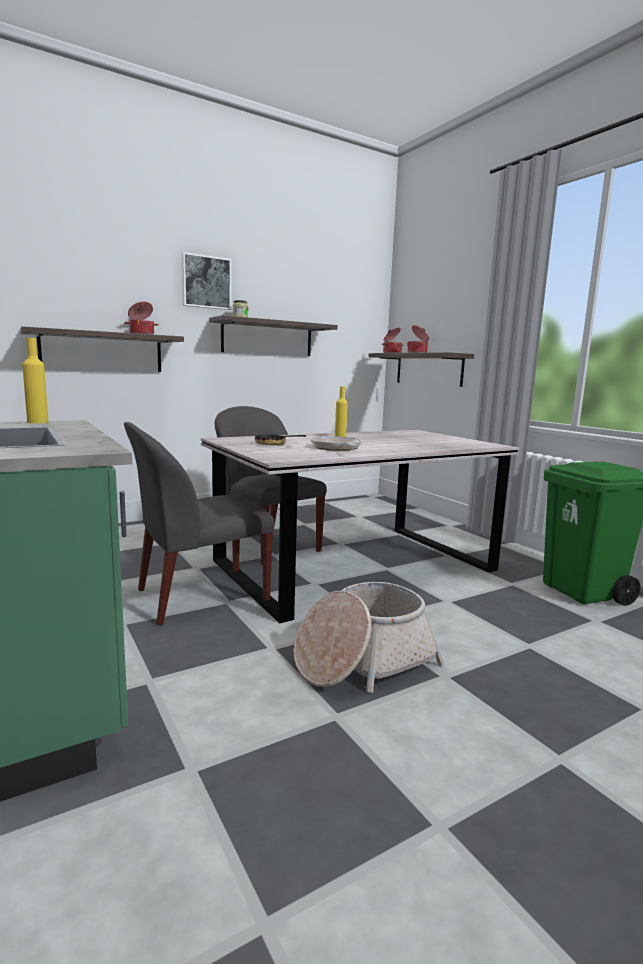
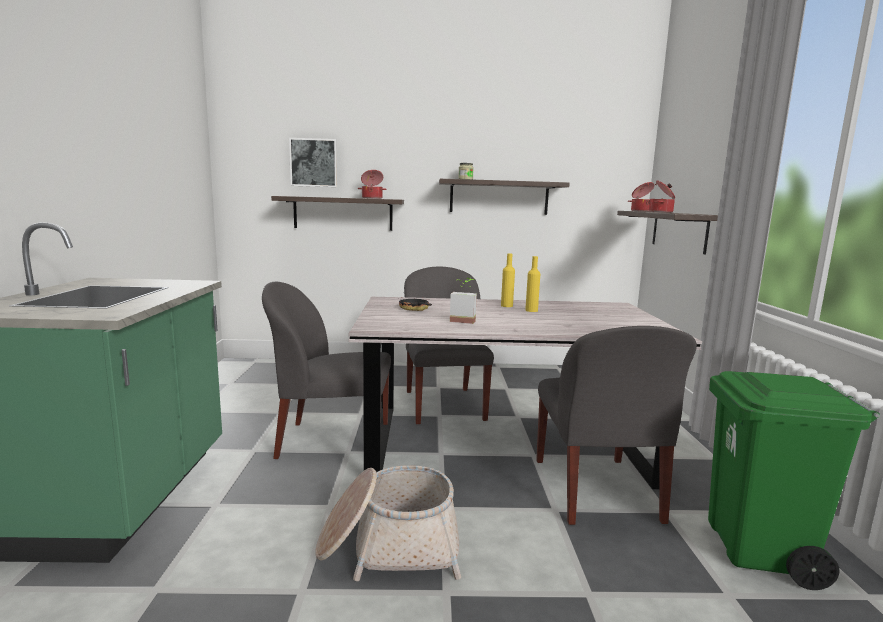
camera: 30 degrees right, 0 degrees up
yellow bottle [22,338,48,423] -> yellow bottle moved to [525,256,540,312]
picture [182,252,231,310] -> picture moved to [289,138,338,187]
frying pan [310,436,362,451] -> potted plant [450,278,477,324]
none -> grey chair [536,326,697,525]

